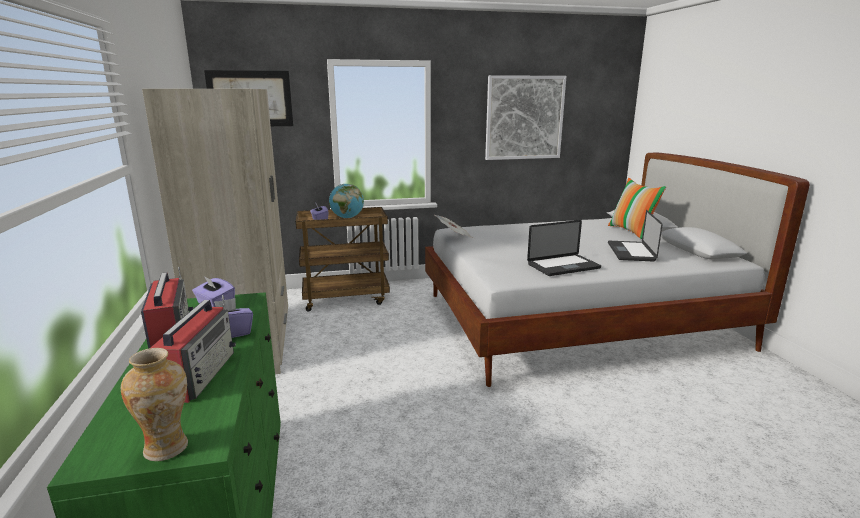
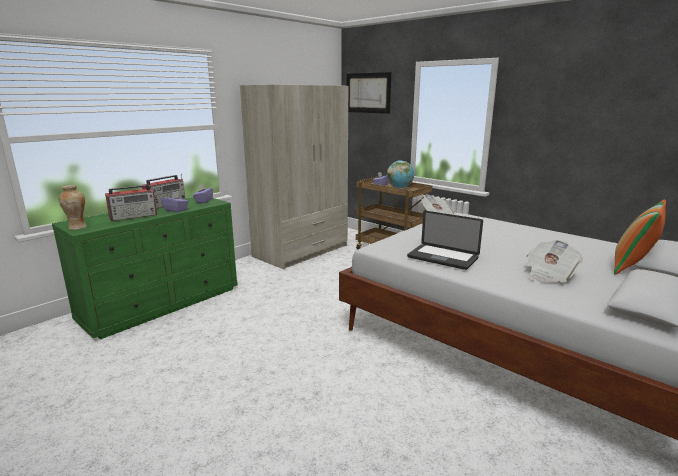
camera: 55 degrees right, 0 degrees up
picture [485,75,566,160] -> none
laptop [608,210,663,262] -> newspaper [526,240,583,283]

